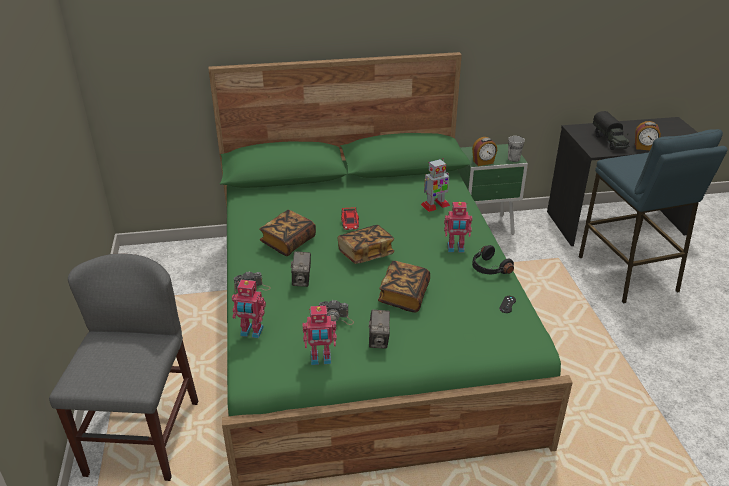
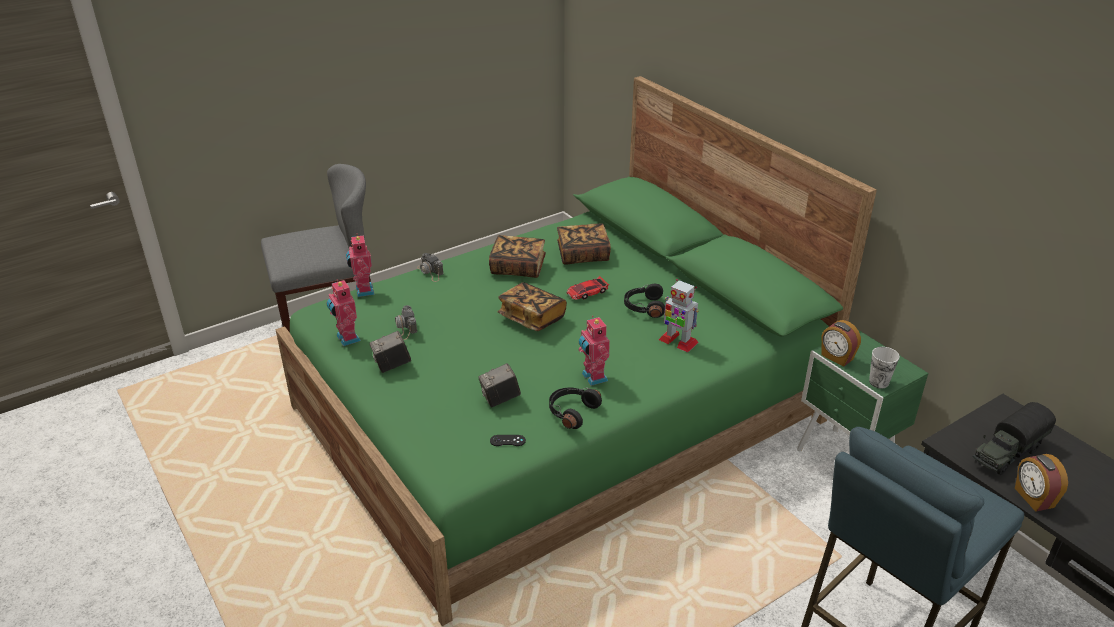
camera: 65 degrees right, 0 degrees up
camera [291,251,311,287] -> camera moved to [479,363,521,407]
book [378,261,430,312] -> book moved to [557,223,611,265]
none -> black headphones [624,284,665,318]

